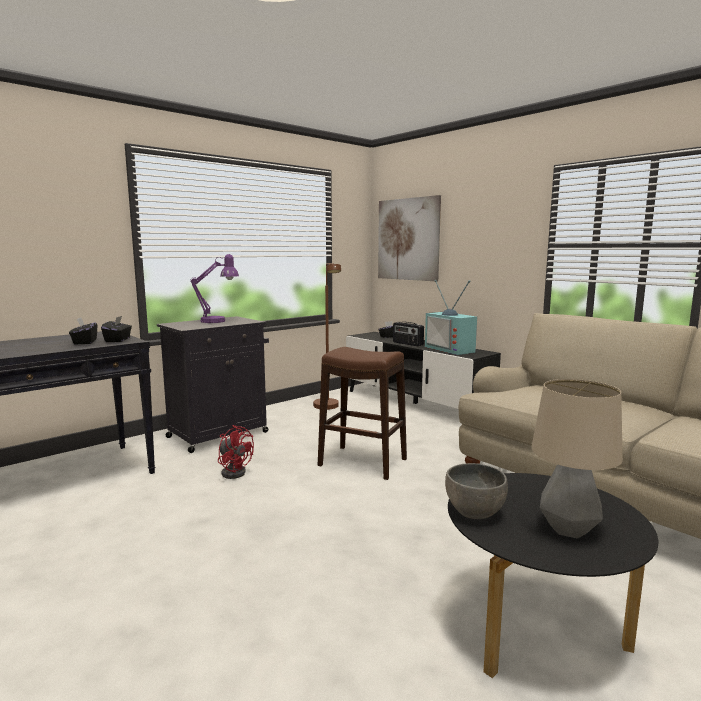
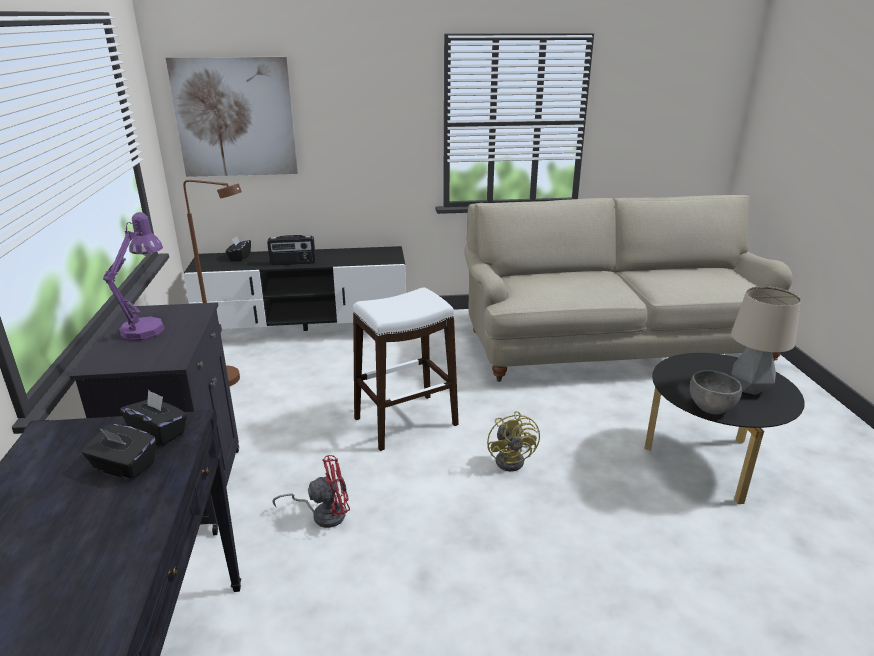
camera: 55 degrees left, 15 degrees up
brown stool [318,347,407,480] -> white stool [353,288,459,451]
television [425,280,477,355] -> none
none -> yellow fan [487,411,540,471]

